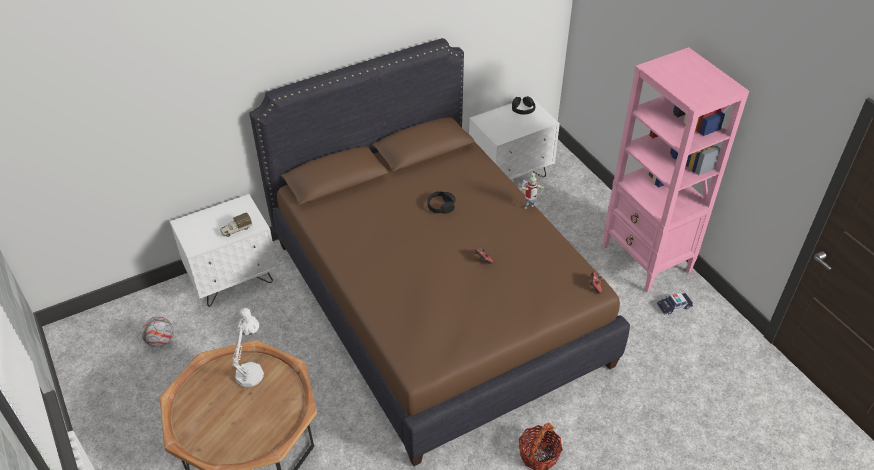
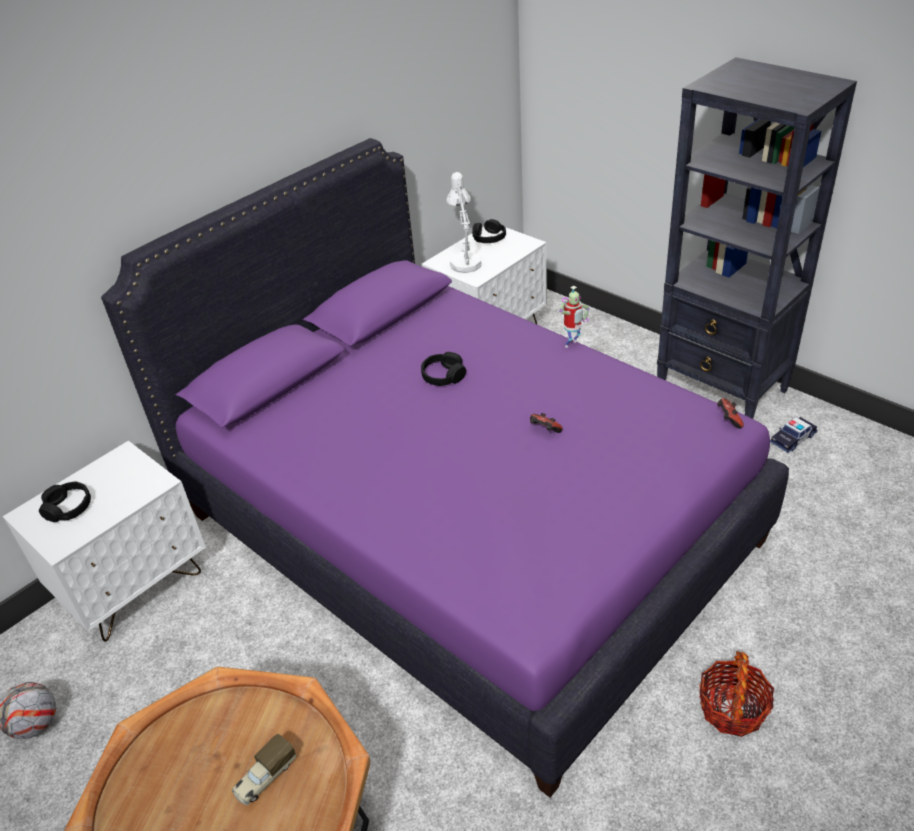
camera: 15 degrees left, 5 degrees down
toy truck [220,213,252,237] -> toy truck moved to [232,733,297,805]
white table lamp [232,308,264,387] -> white table lamp moved to [446,172,482,273]
brown bed [249,38,630,466] -> purple bed [101,138,789,798]
pink bookcase [602,47,749,292] -> black bookcase [657,57,857,419]
none -> black headphones [39,481,91,522]

